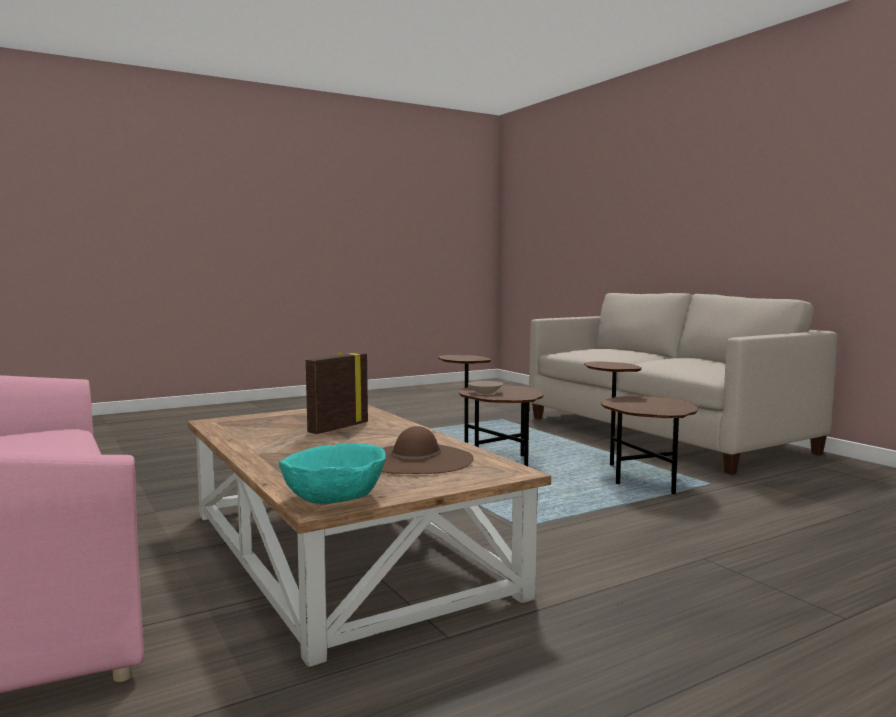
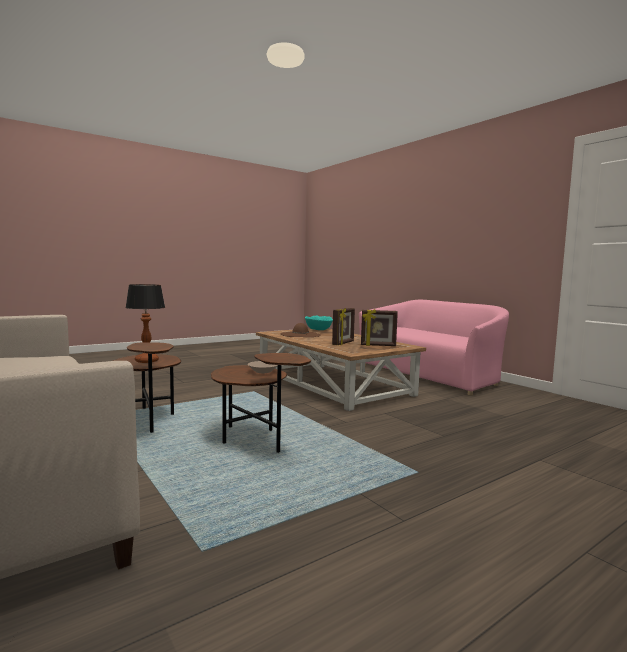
camera: 175 degrees right, 0 degrees up
none -> table lamp [125,284,165,363]
none -> picture frame [361,309,398,346]

